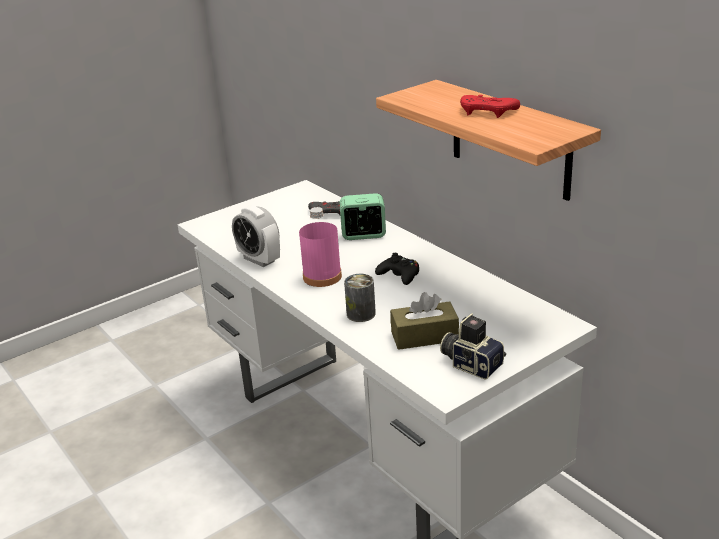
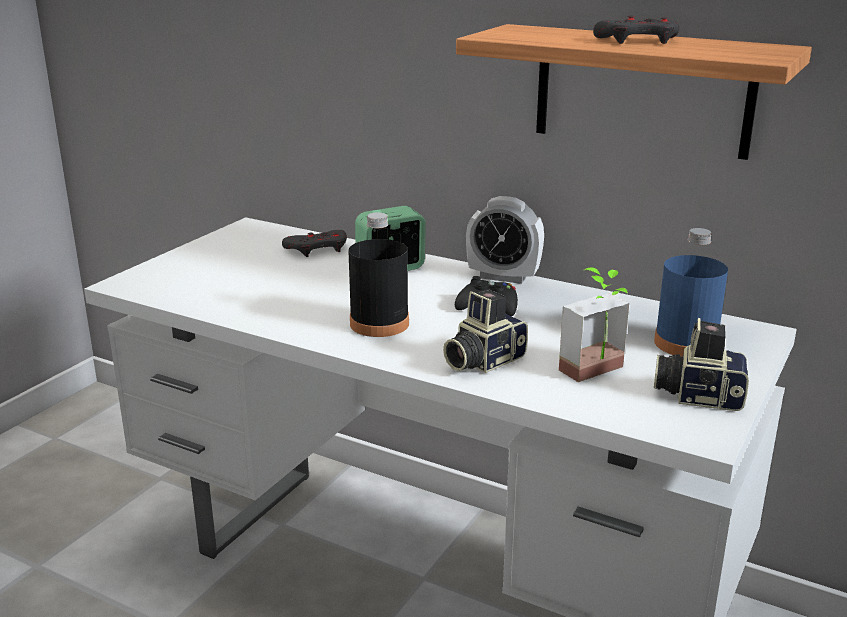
camera: 25 degrees left, 5 degrees down
alarm clock [232,205,280,267] -> alarm clock moved to [466,196,544,284]
pink bottle [299,207,342,287] -> black bottle [348,212,409,337]
can [344,274,376,322] -> camera [443,290,528,373]
brown tissue box [390,292,459,350] -> potted plant [559,268,629,382]
red game controller [460,95,520,118] -> grey game controller [593,16,680,44]
none -> blue bottle [654,228,728,357]

